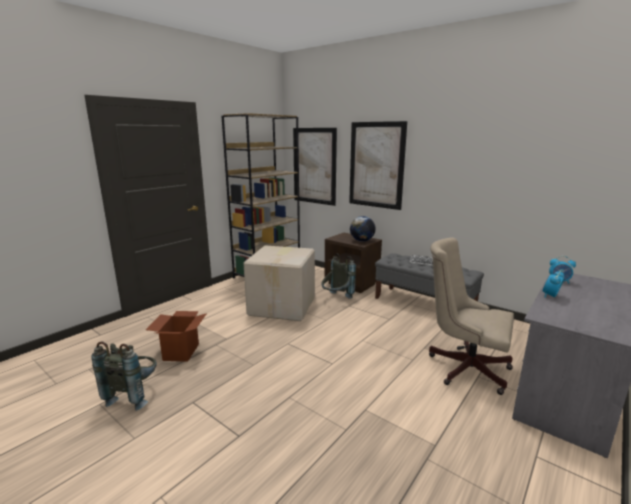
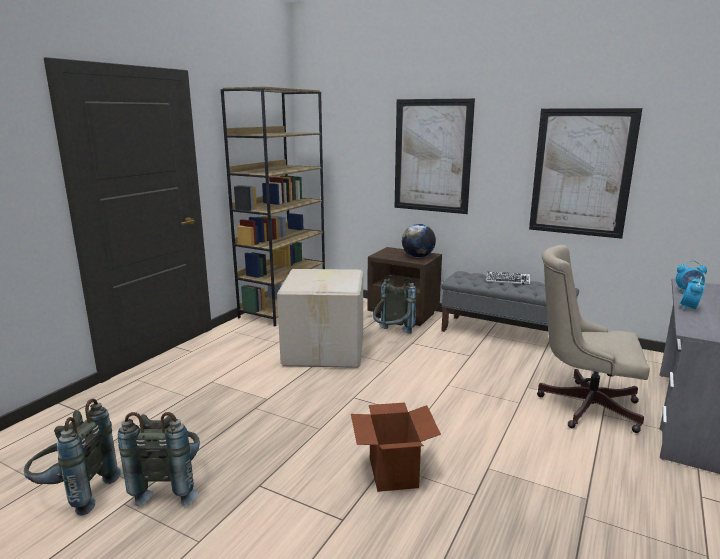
camera: 10 degrees left, 0 degrees up
cardboard box [146,311,207,362] -> cardboard box moved to [351,403,441,492]
picture [293,128,337,206] -> picture moved to [529,108,642,239]
none -> grey backpack [24,399,121,516]

